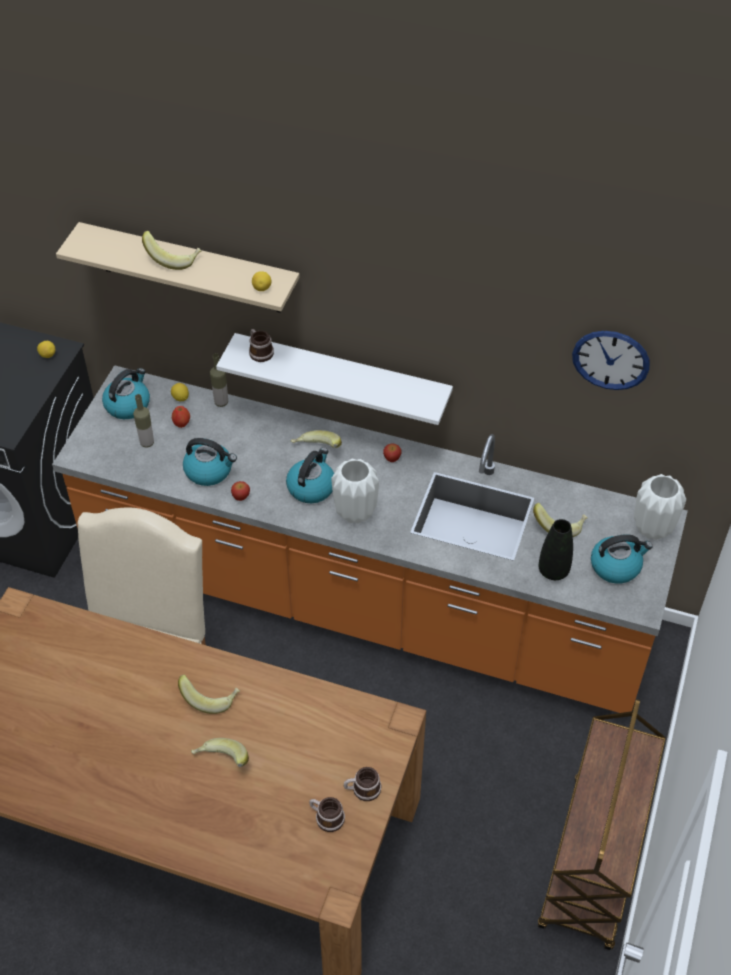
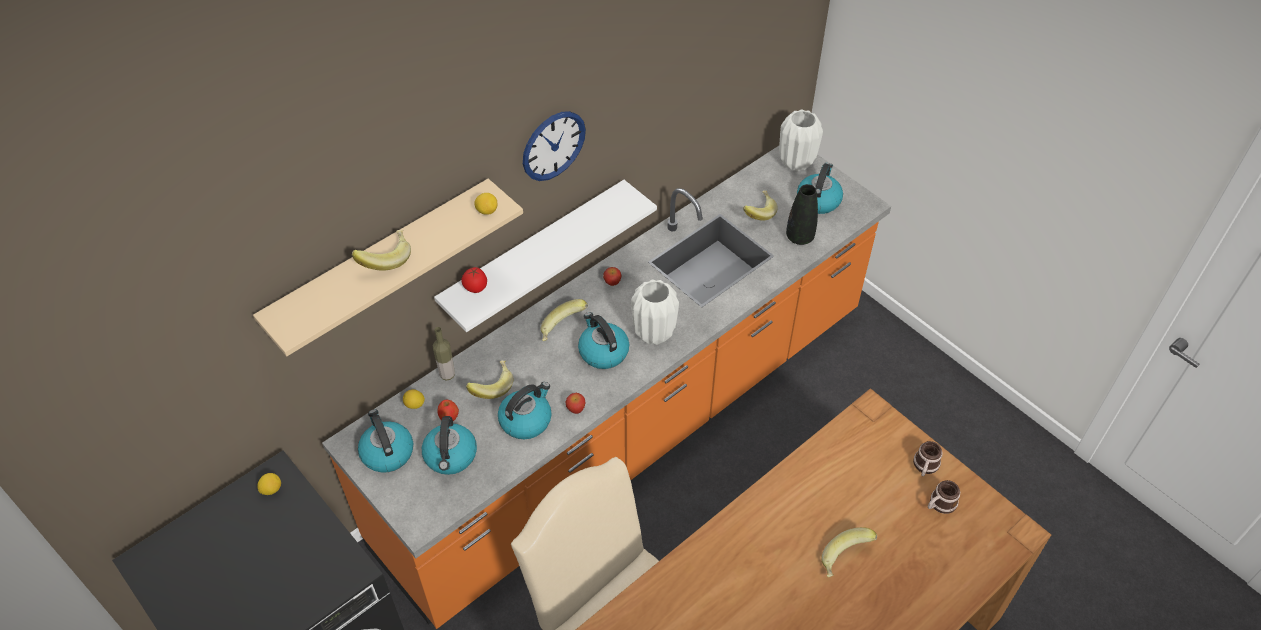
camera: 60 degrees left, 0 degrees up
bottle [133,394,154,448] -> kettle [422,416,477,475]
banana [178,675,240,714] -> banana moved to [466,361,513,399]
mug [249,329,274,362] -> tomato [461,267,487,293]
brown cart [538,699,666,951] -> none
wall clock [572,331,650,390] -> wall clock moved to [523,111,586,181]

